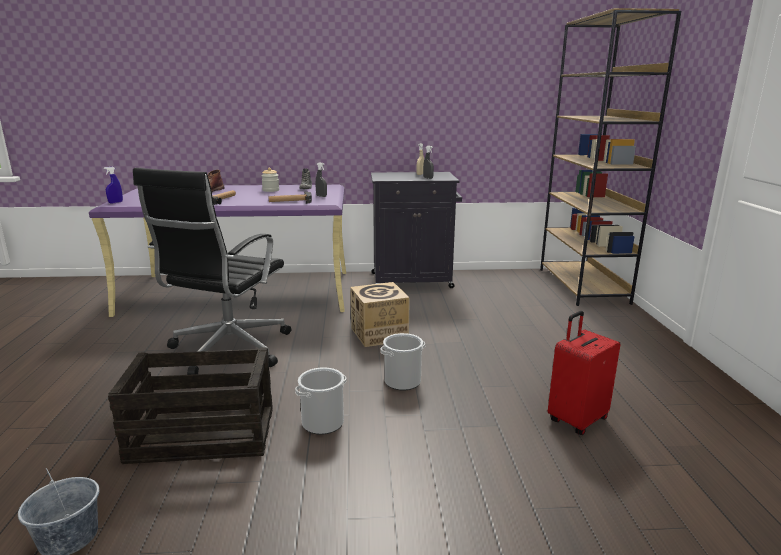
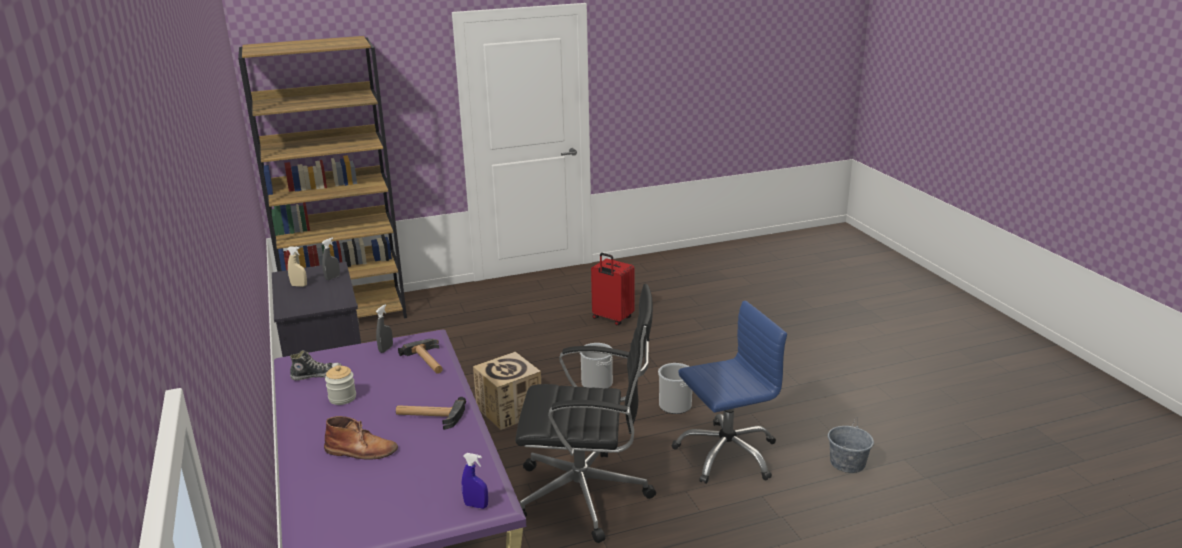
camera: 105 degrees left, 5 degrees up
crate [108,347,273,464] -> blue office chair [672,300,787,484]

